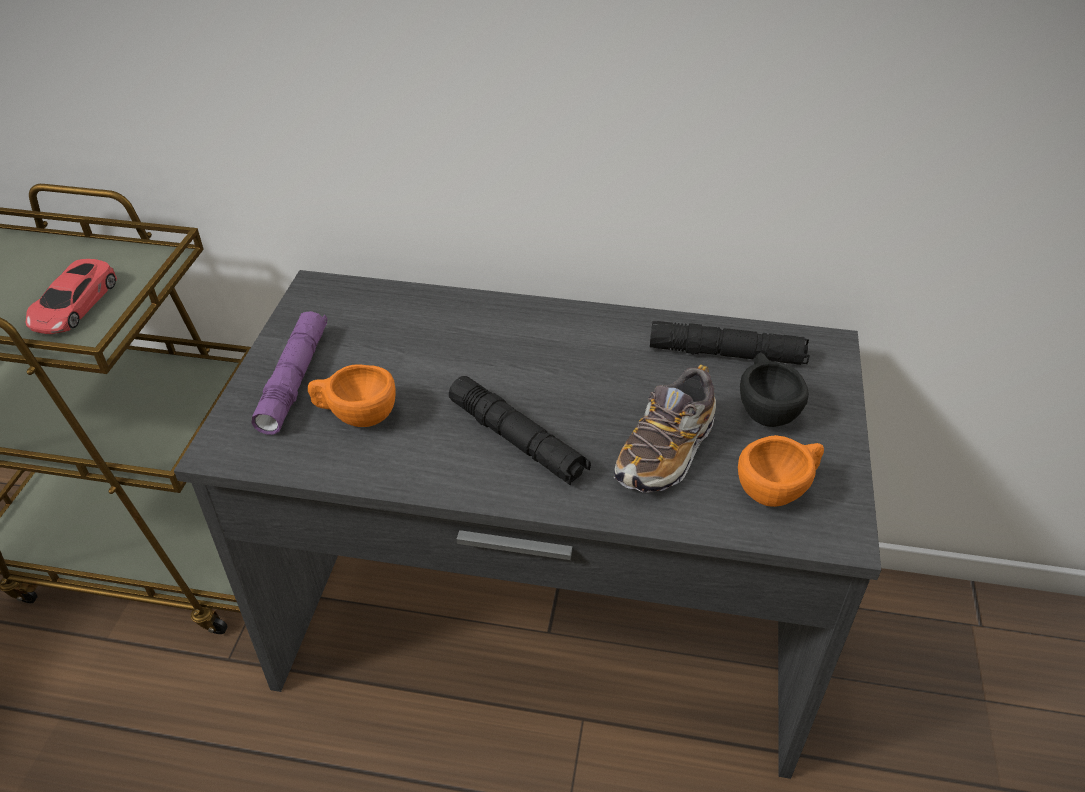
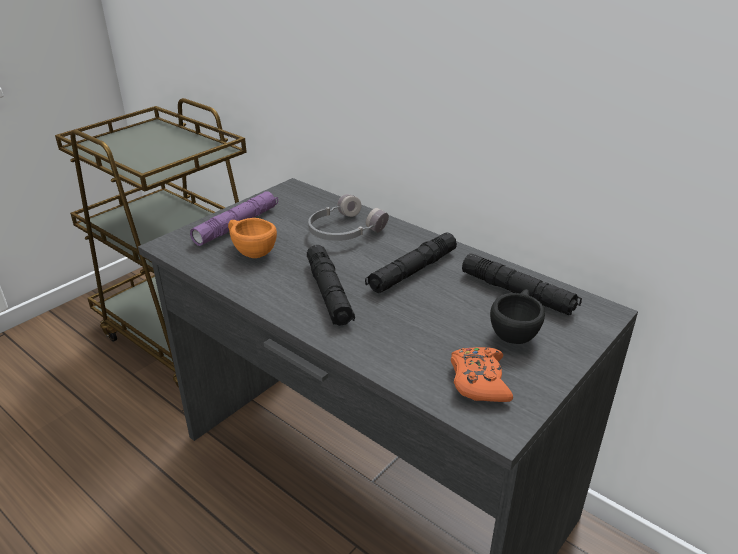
camera: 30 degrees right, 10 degrees down
red toy car [26,259,117,334] -> none
shoe [614,365,716,493] -> none
orange cup [738,435,824,507] -> orange game controller [451,347,513,402]
none -> grey headphones [308,194,389,241]
none -> black flashlight [365,232,457,293]

